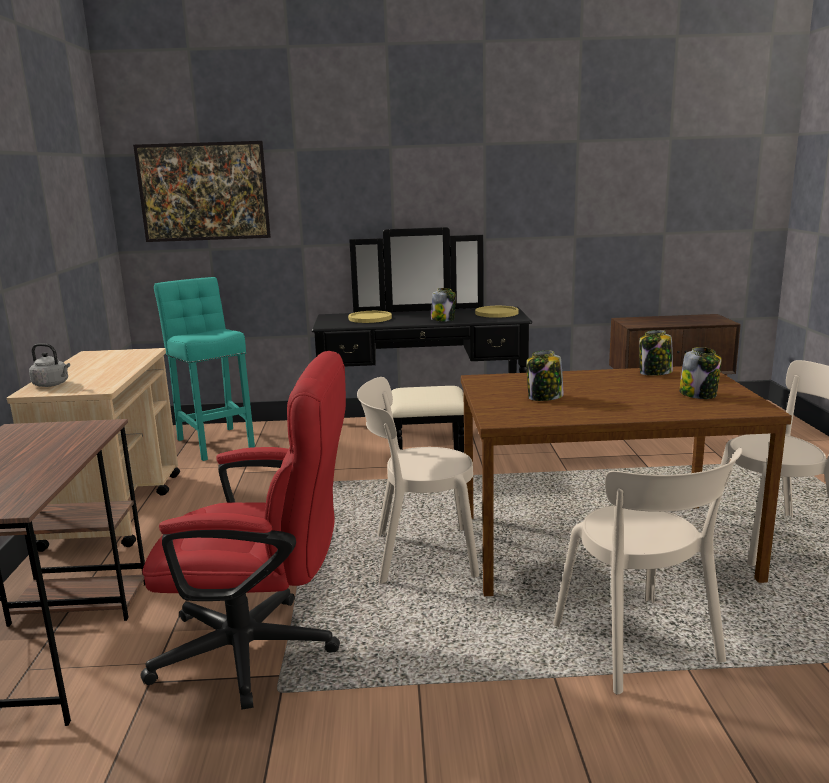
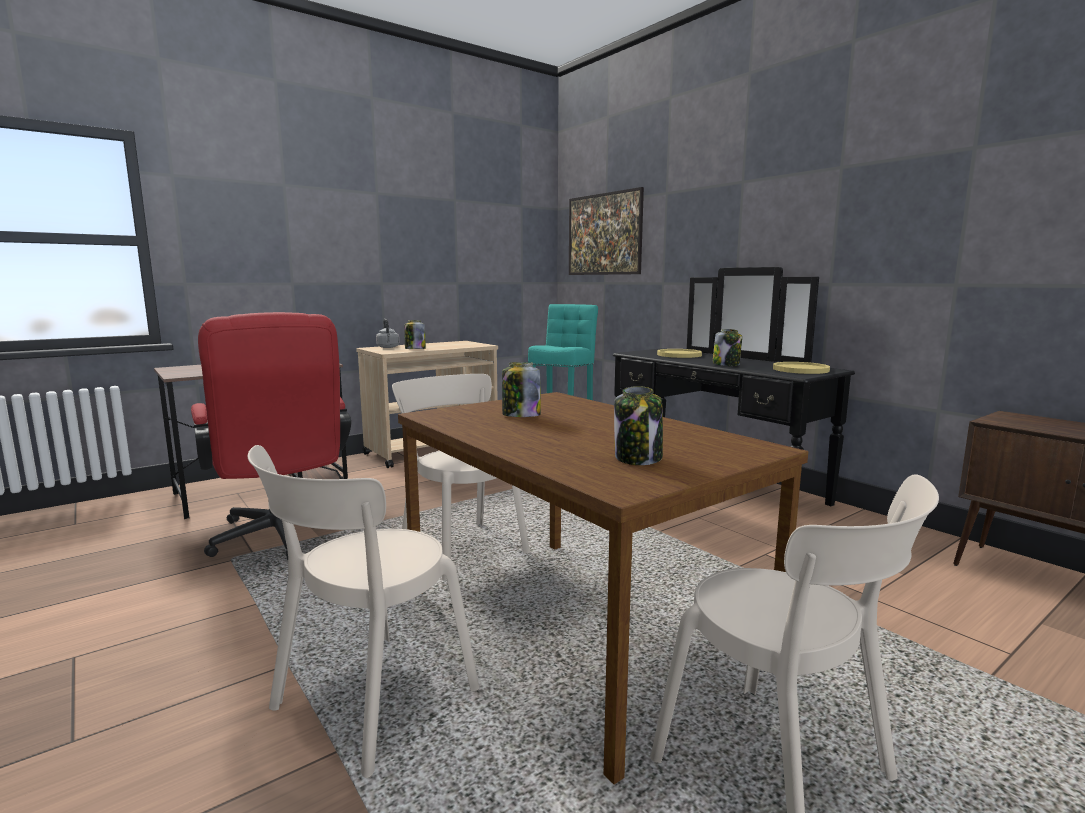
camera: 55 degrees right, 5 degrees down
jar [639,330,673,376] -> jar moved to [404,320,426,349]

